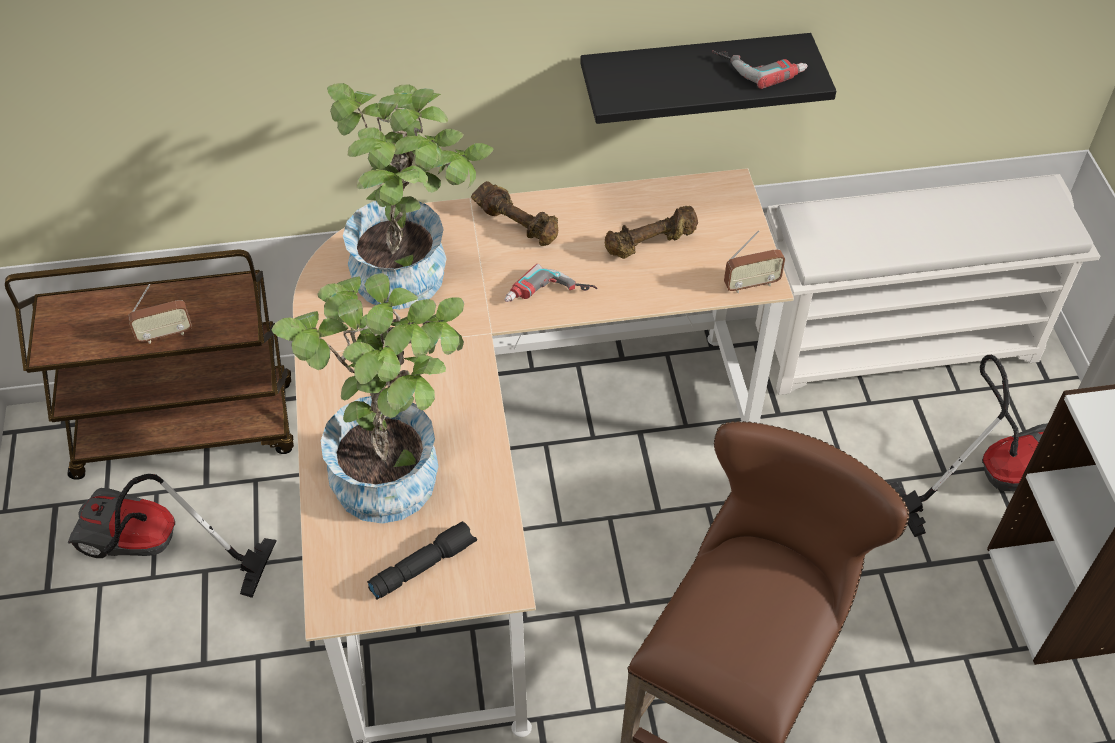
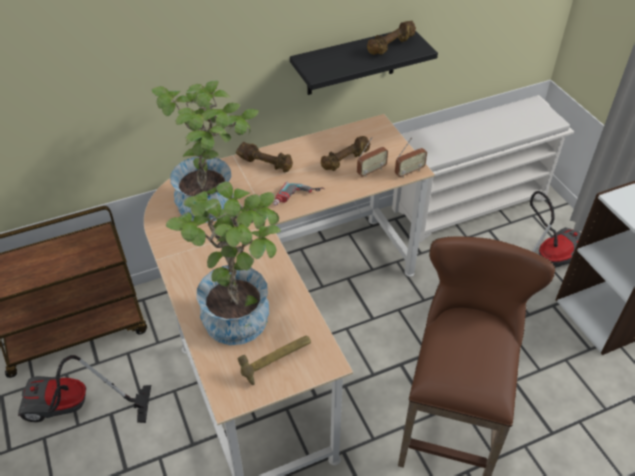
camera: 15 degrees left, 5 degrees down
radio [128,284,192,344] -> radio moved to [357,137,388,177]
black flashlight [367,521,477,600] -> hammer [238,336,311,385]
power drill [712,50,808,89] -> brown dumbbell [367,21,416,55]

